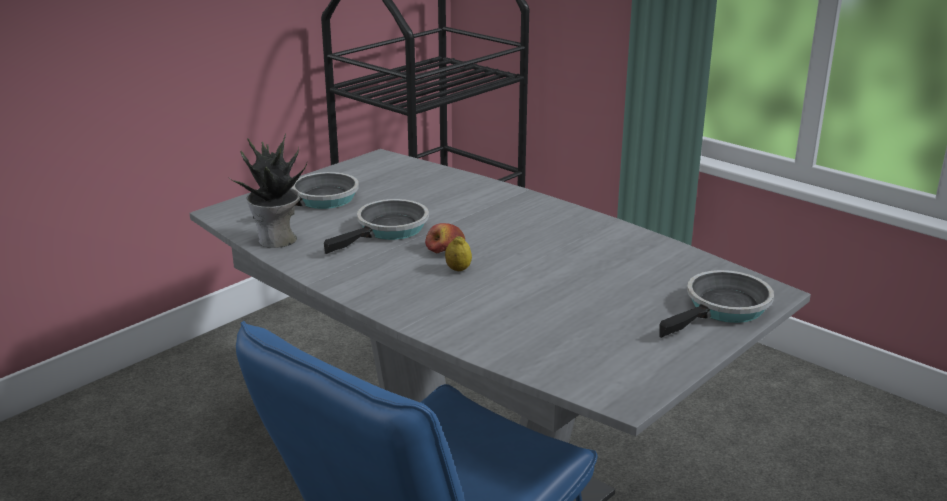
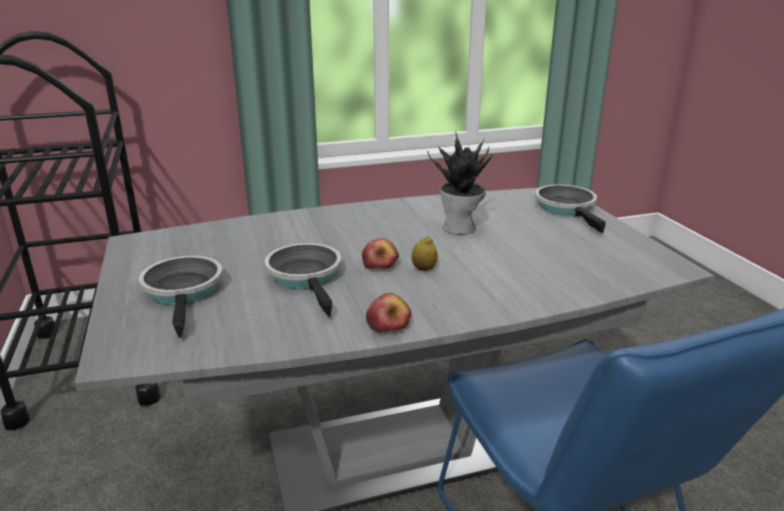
camera: 60 degrees left, 0 degrees up
potted plant [229,133,307,248] -> potted plant moved to [427,131,492,235]
none -> apple [366,293,412,332]

